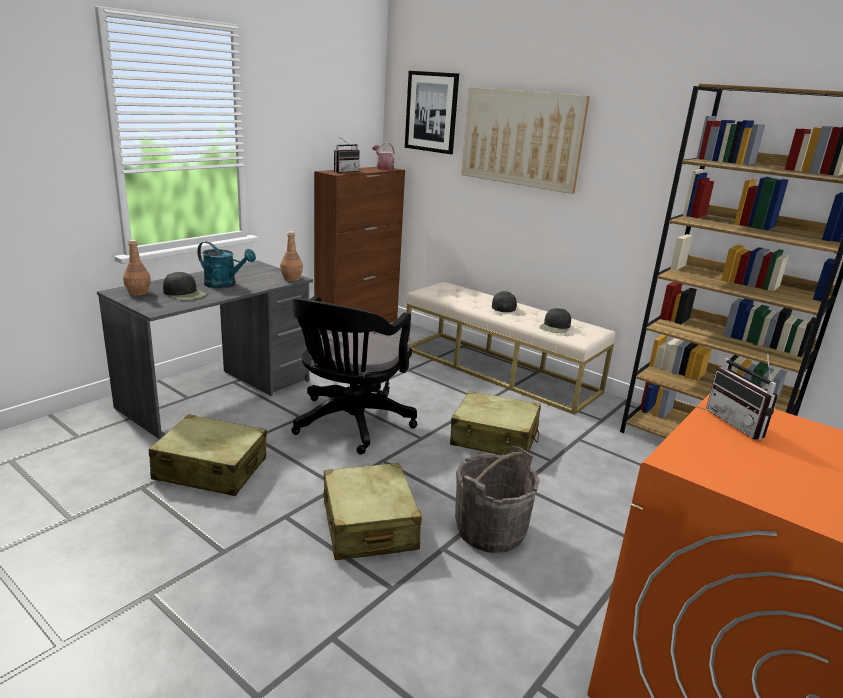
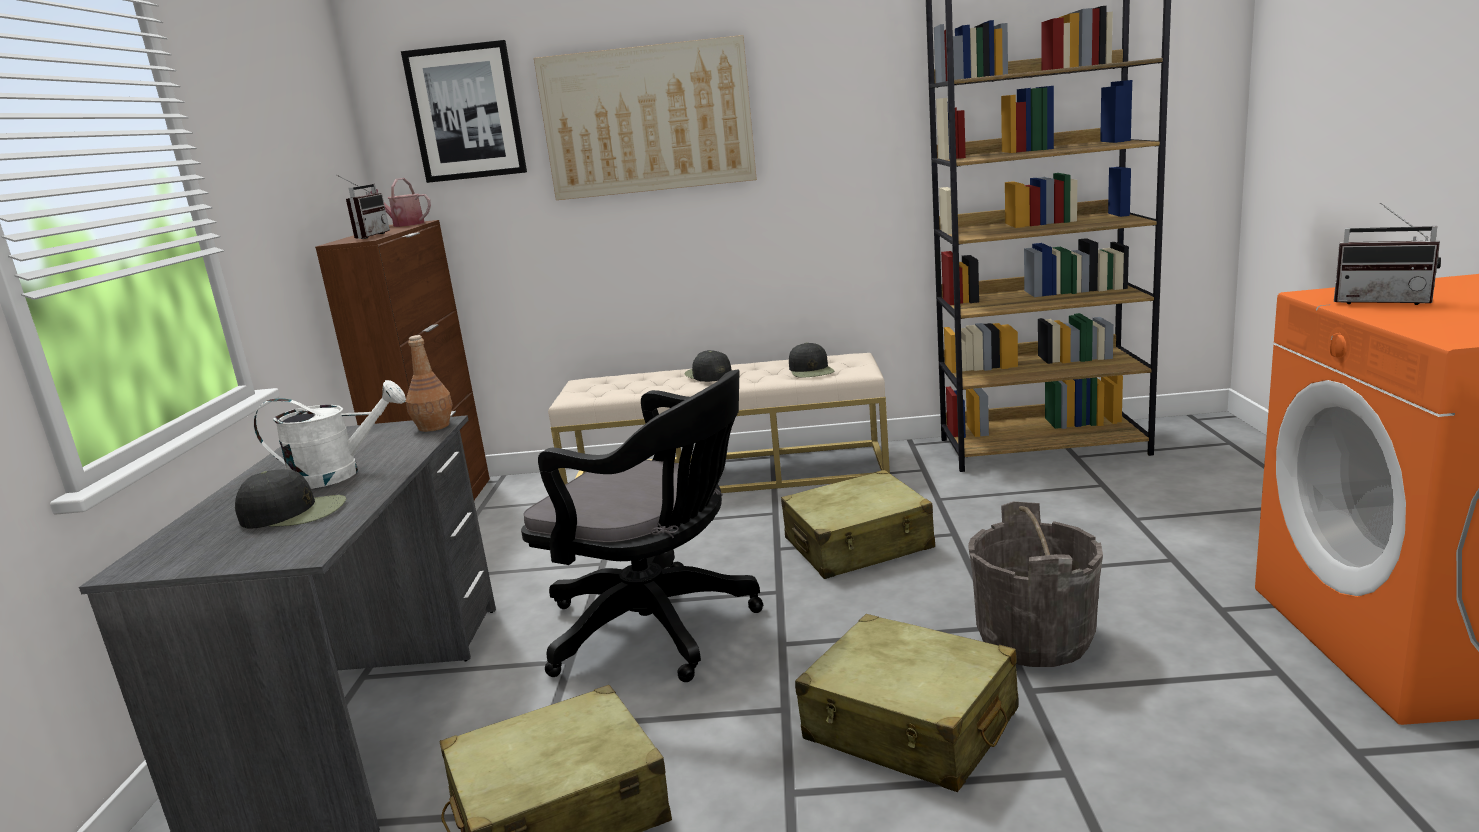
camera: 35 degrees left, 5 degrees down
brown bottle [123,240,151,296] -> none
turquoise watering can [197,242,256,288] -> white watering can [253,380,406,489]
black office chair [291,296,417,455] -> black office chair turned 45 degrees counterclockwise [521,370,763,682]

